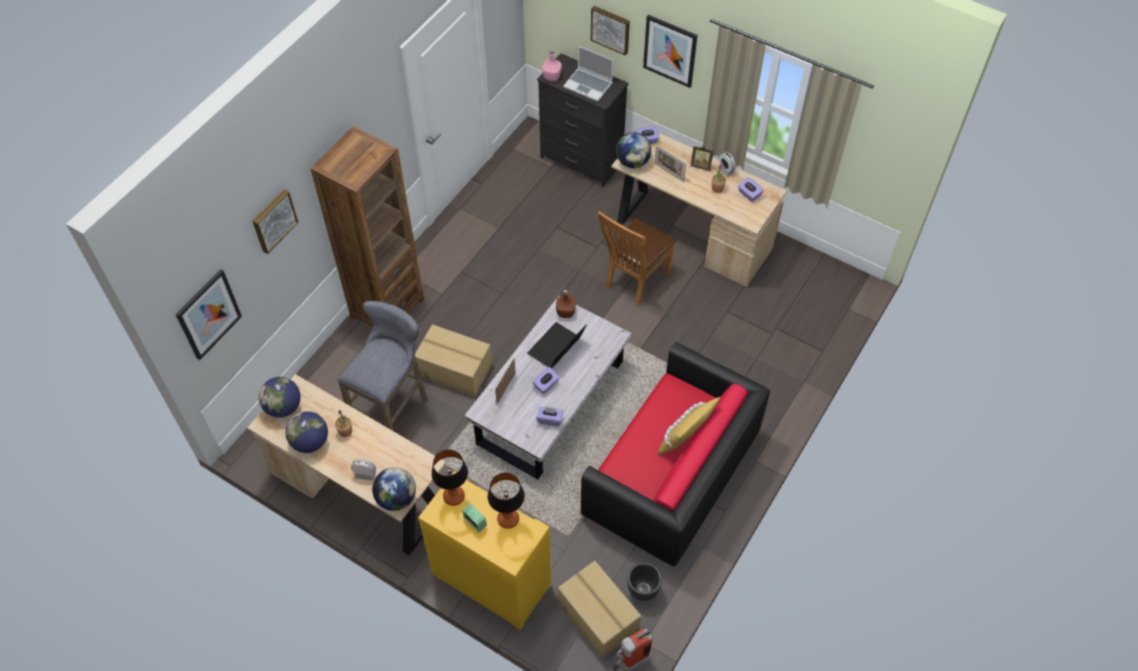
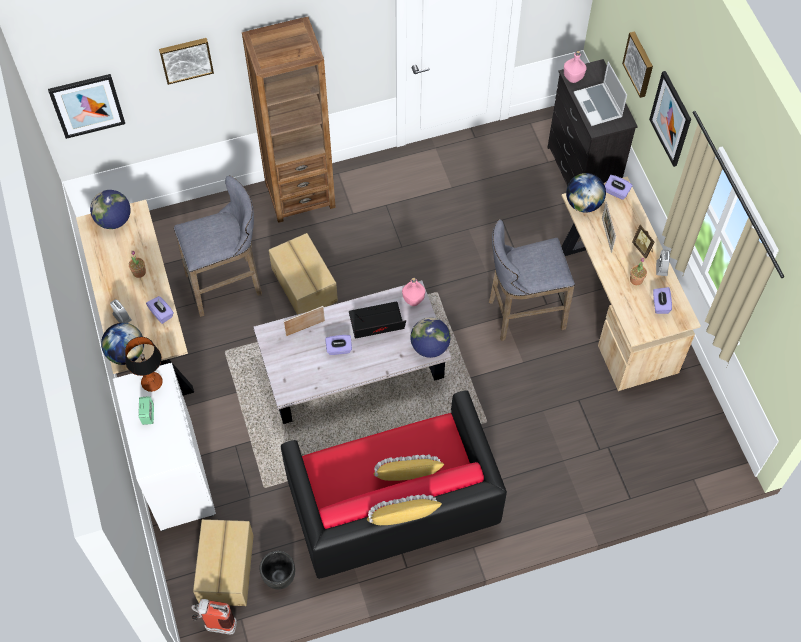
camera: 40 degrees right, 5 degrees up
globe [285,411,328,453] -> globe moved to [410,318,450,358]
yellow cabinet [418,471,551,630] -> white cabinet [113,363,216,531]
table lamp [488,473,525,529] -> none
purple tissue box [536,407,563,426] -> purple tissue box moved to [146,296,174,324]
brown bottle [556,290,576,318] -> pink bottle [402,278,425,306]
brown chair [598,211,676,305] -> grey stool [489,219,575,341]
none -> yellow pillow [367,494,442,525]

